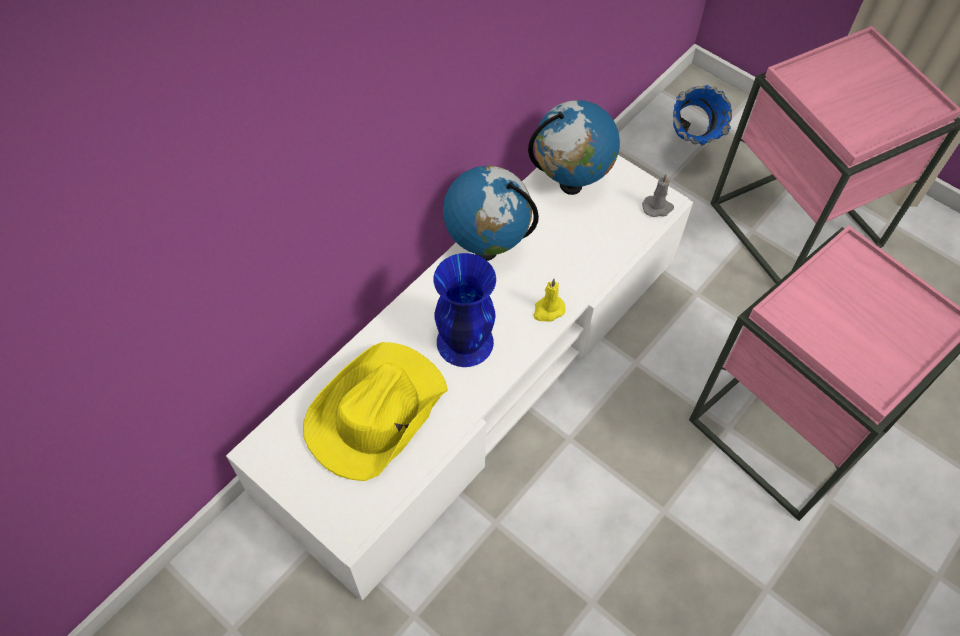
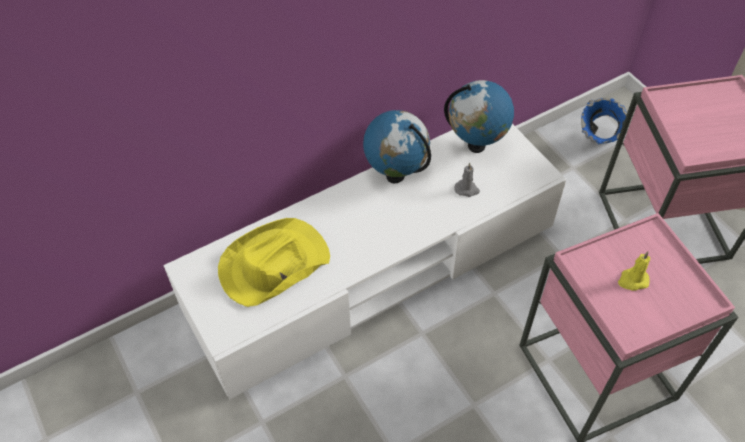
camera: 20 degrees right, 5 degrees down
blue vase [434,253,496,367] -> none
yellow candle [533,279,566,322] -> yellow candle moved to [618,251,650,291]
grey candle [642,174,674,217] -> grey candle moved to [454,163,480,197]

